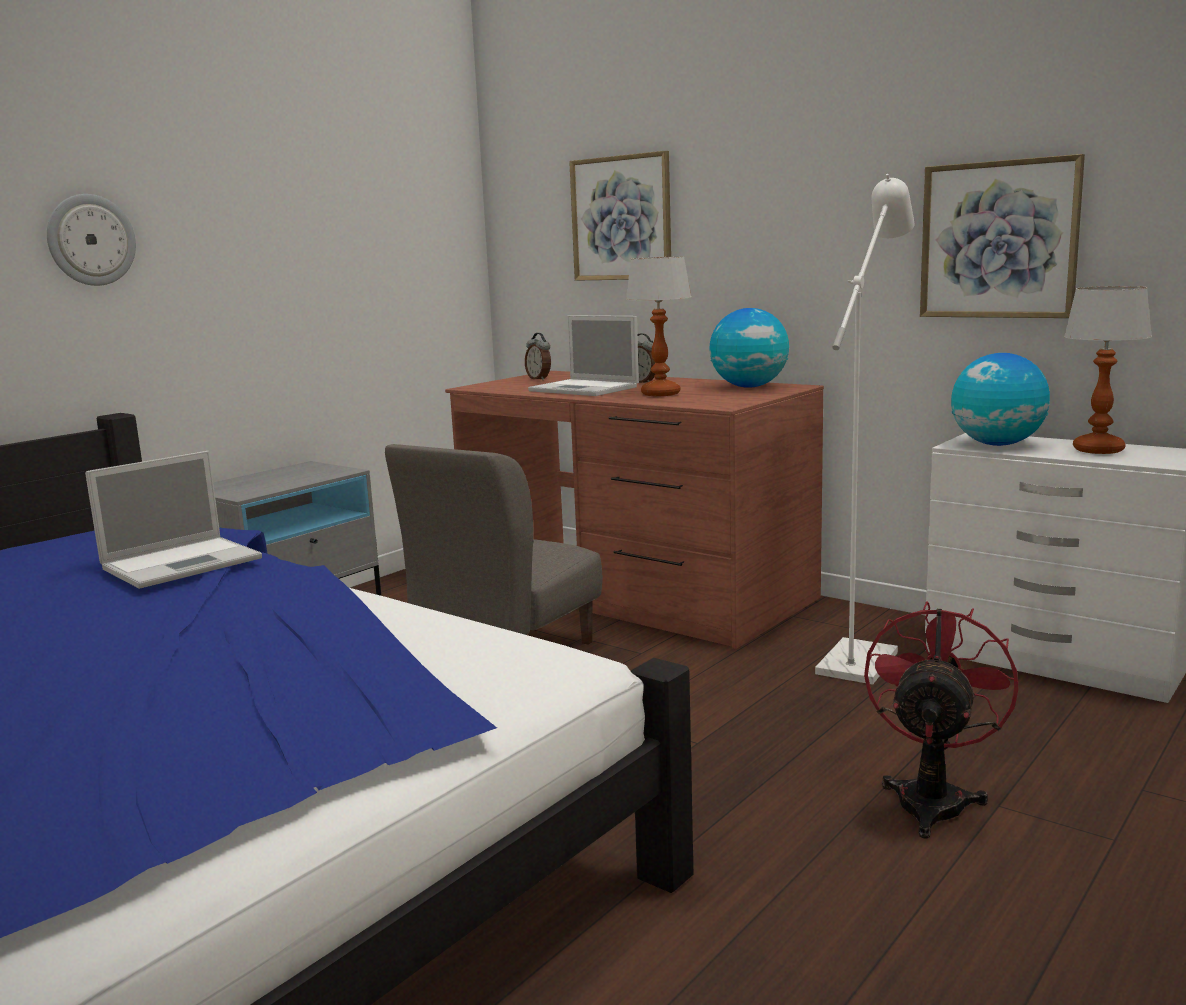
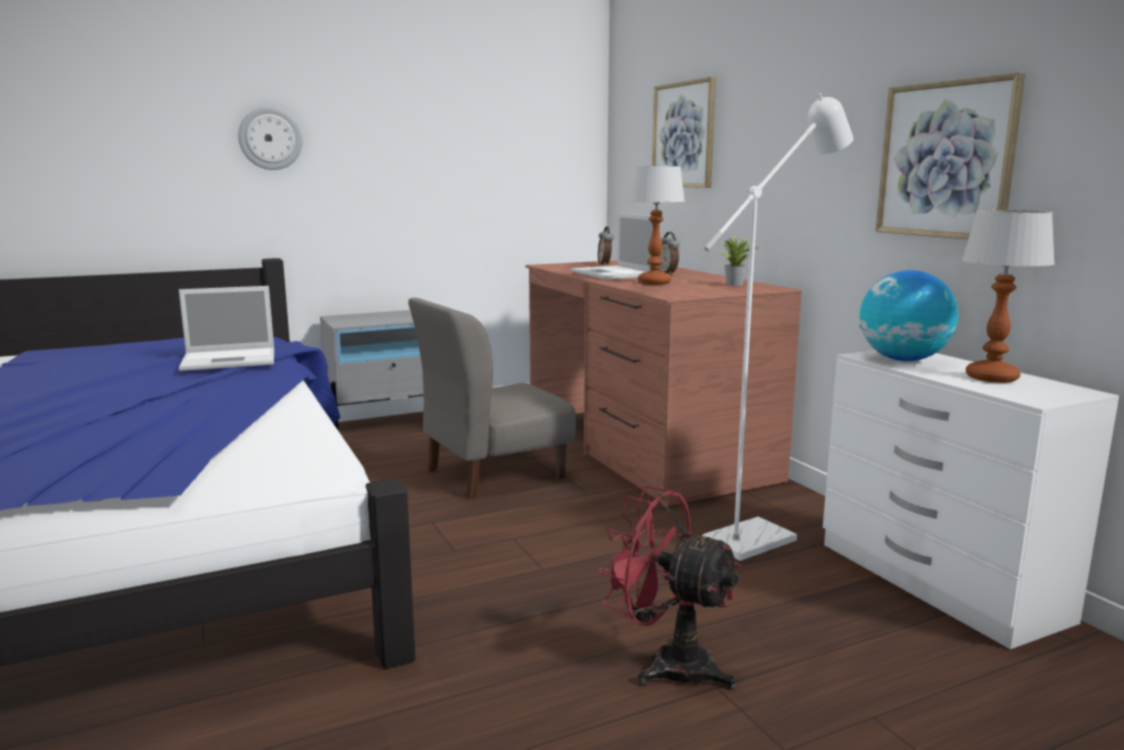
camera: 25 degrees right, 0 degrees up
globe [709,308,789,388] -> potted plant [719,235,758,286]
red fan [864,601,1018,839] -> red fan turned 105 degrees counterclockwise [598,486,741,690]

